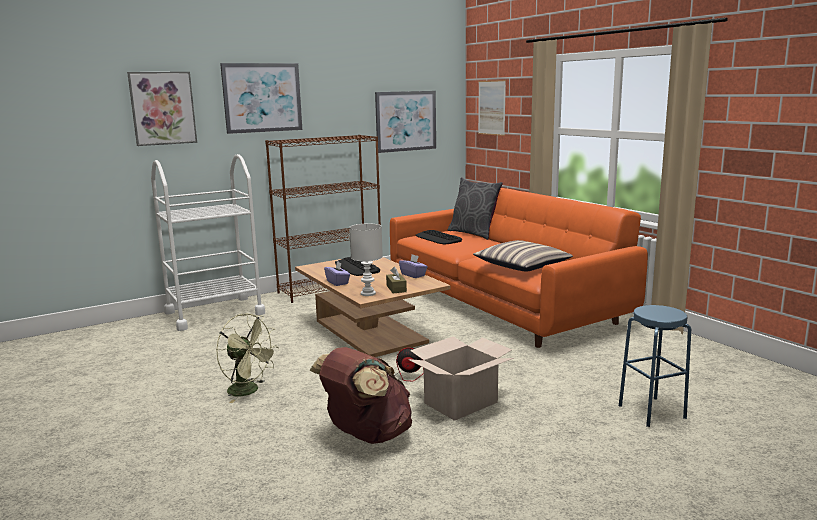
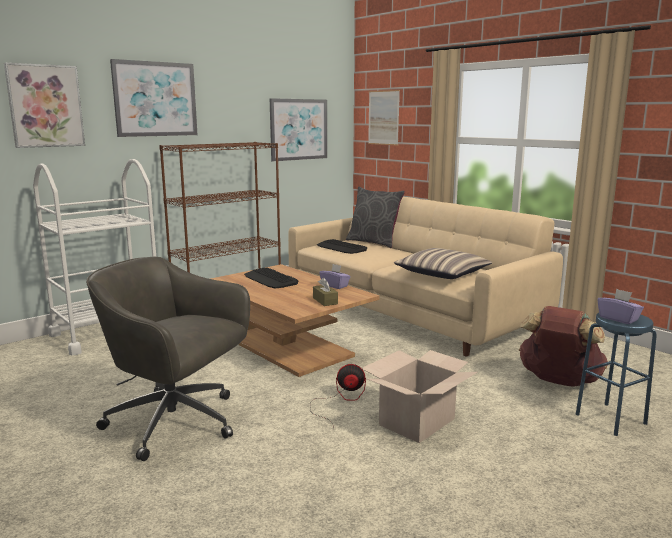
camera: 10 degrees left, 0 degrees up
green fan [216,313,279,403] -> grey office chair [86,257,250,461]
brown backpack [309,347,412,444] -> brown backpack moved to [519,306,608,387]
purple tissue box [324,261,350,286] -> purple tissue box moved to [597,289,644,324]
white table lamp [349,224,383,296] -> none
orange sofa [390,188,648,348] -> beige sofa [288,197,563,357]

